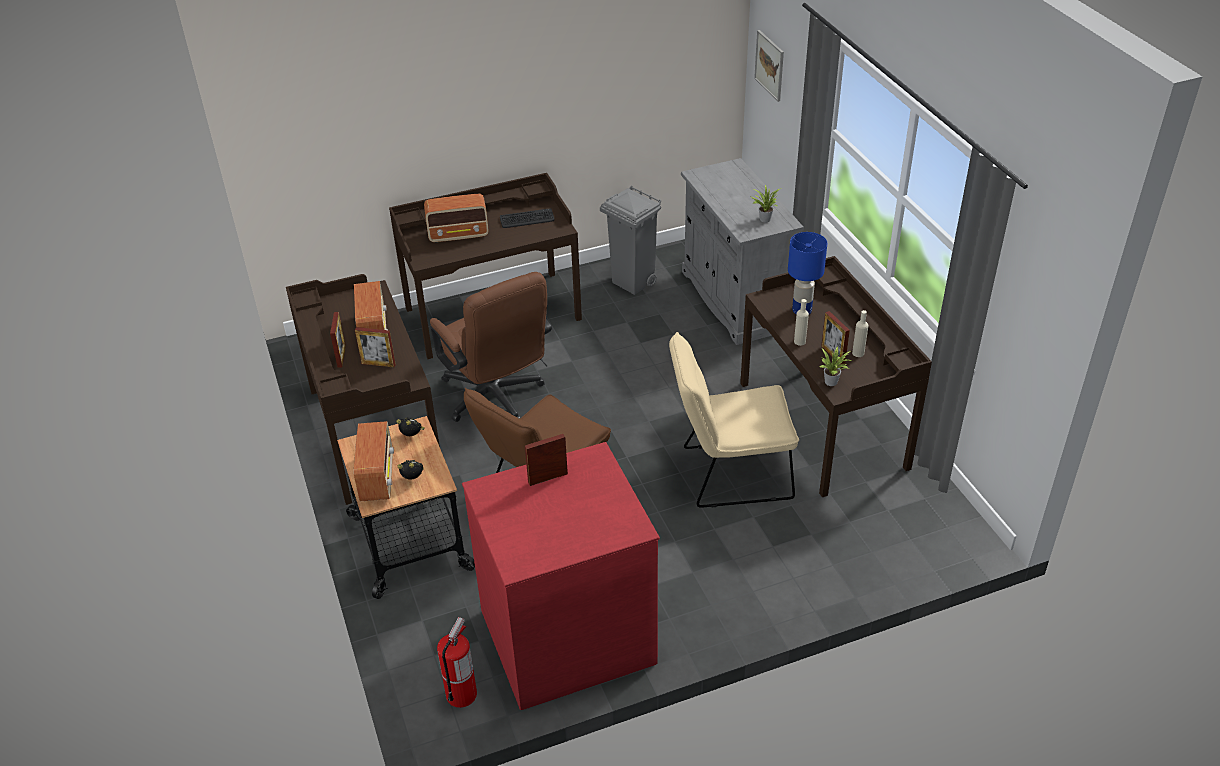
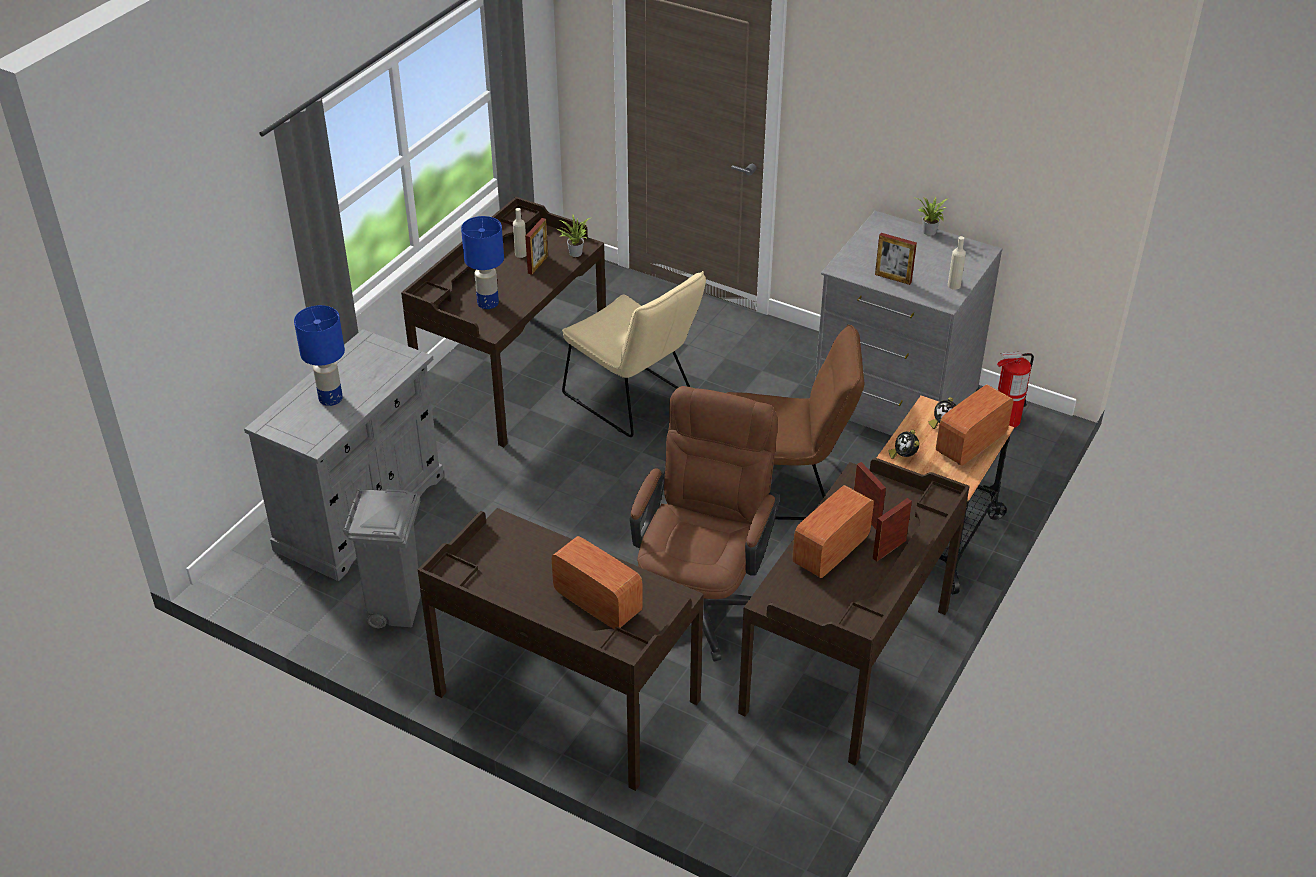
camera: 130 degrees left, 0 degrees up
red dresser [462,442,660,710] -> grey dresser [815,211,1002,436]
keyboard [500,208,554,228] -> none
potted plant [751,185,781,222] -> potted plant moved to [913,196,947,236]
picture [754,30,784,102] -> none
beige bottle [794,299,809,346] -> beige bottle moved to [948,236,966,290]
none -> blue table lamp [294,305,345,406]

